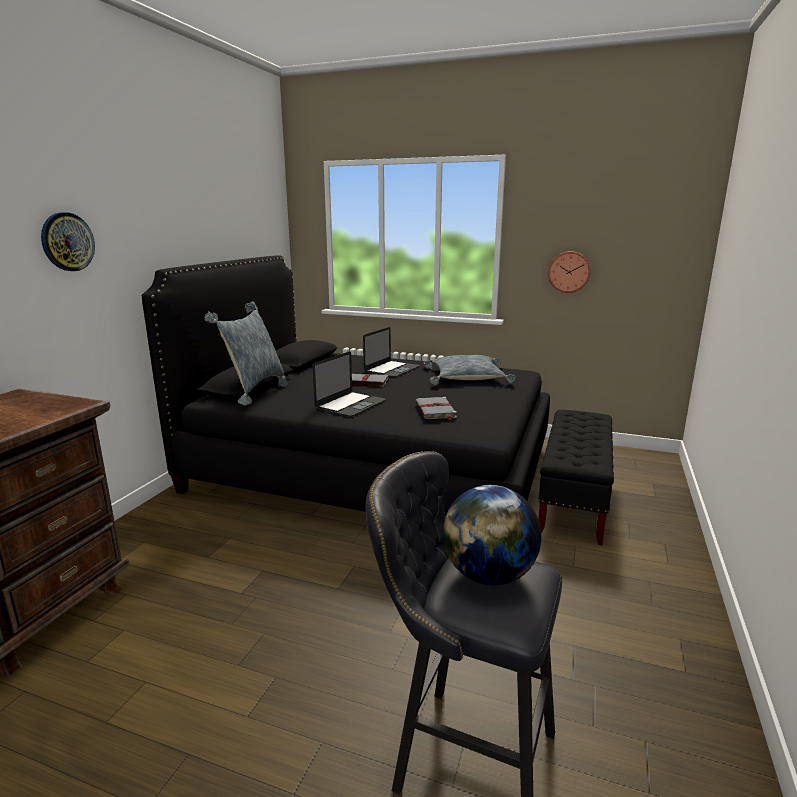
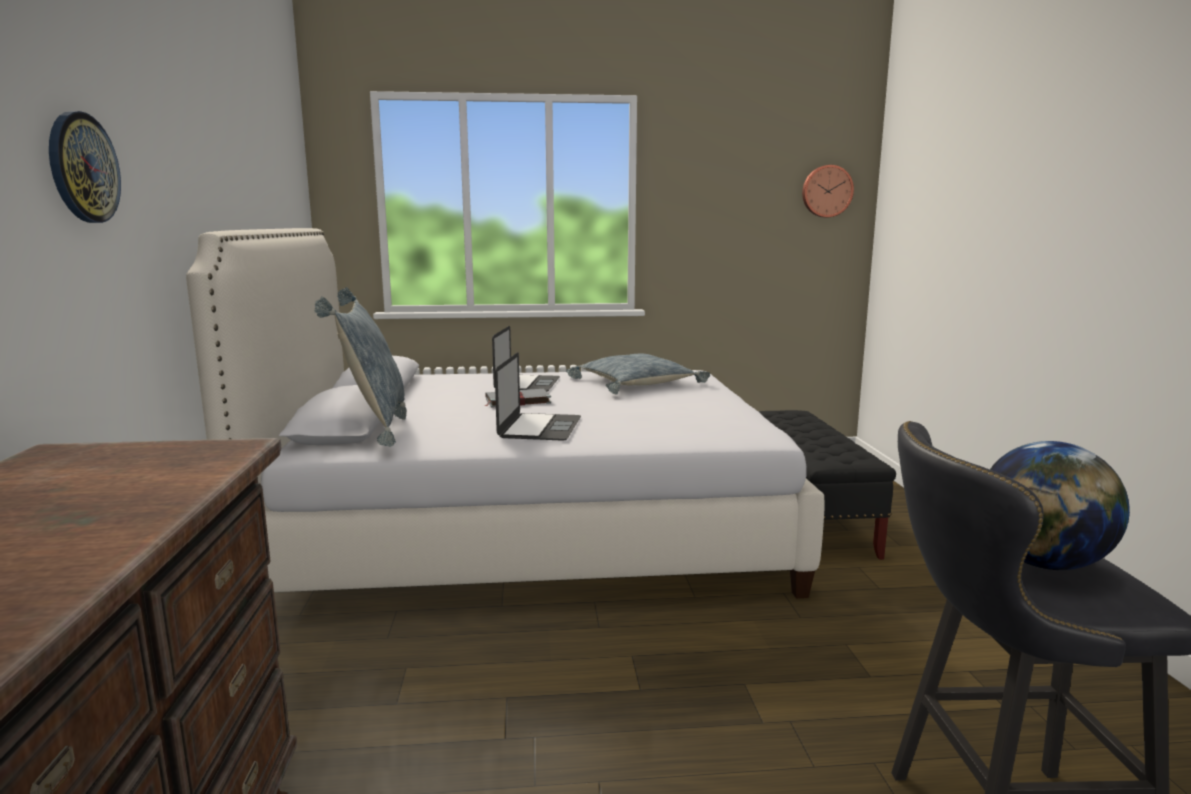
camera: 25 degrees left, 5 degrees down
black bed [142,255,550,516] -> white bed [186,228,825,598]
grey book [415,397,457,420] -> none
wall clock [548,251,591,293] -> wall clock moved to [802,165,854,217]

